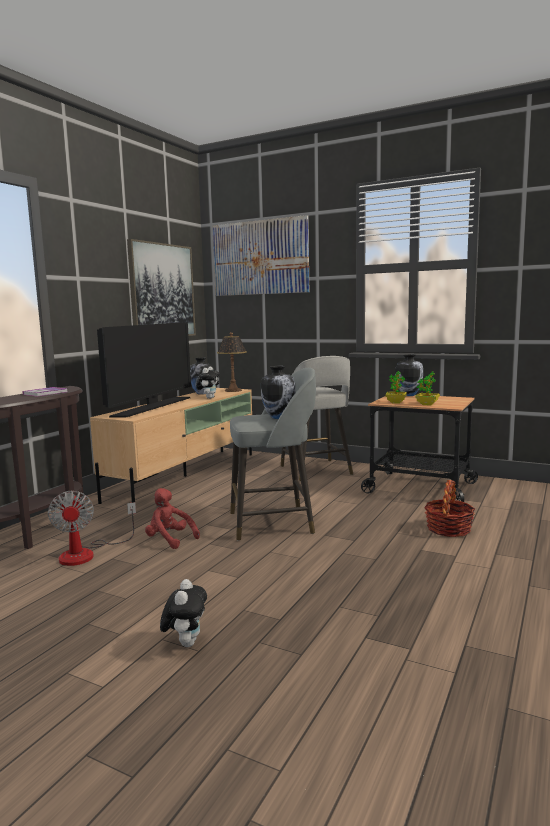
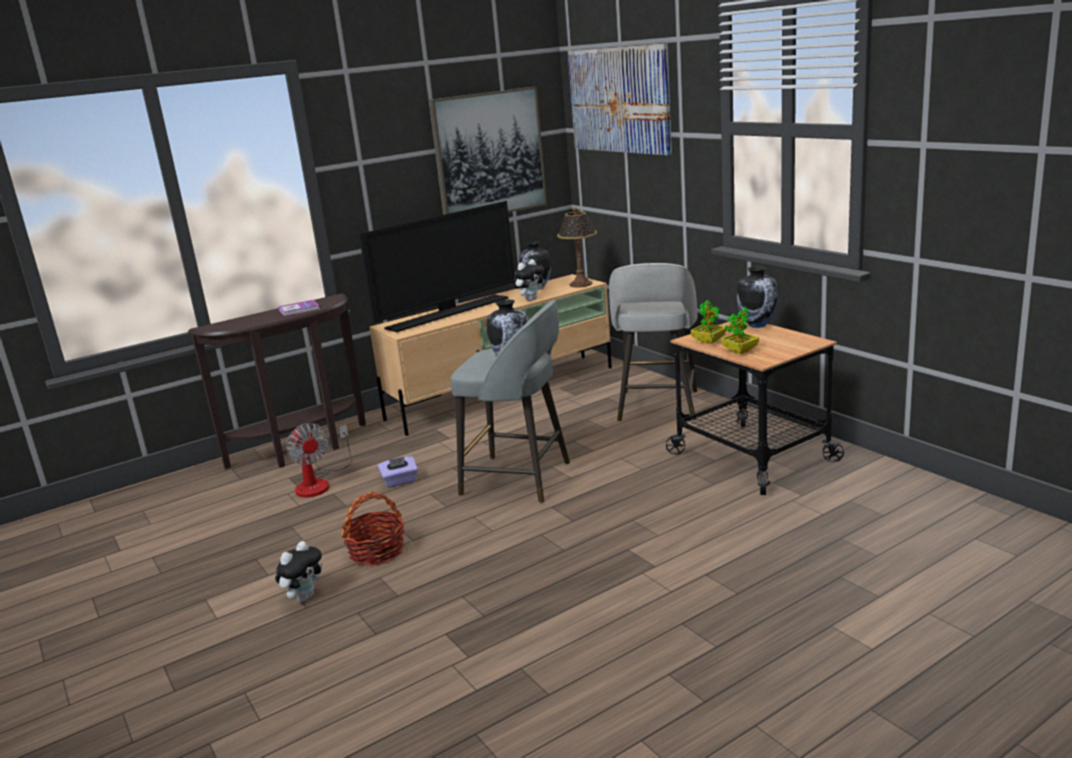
camera: 30 degrees right, 10 degrees up
fan [48,491,136,566] -> fan turned 45 degrees counterclockwise [286,423,352,498]
red plush toy [145,488,200,549] -> purple tissue box [378,456,418,488]
basket [424,480,475,537] -> basket moved to [341,492,404,566]

